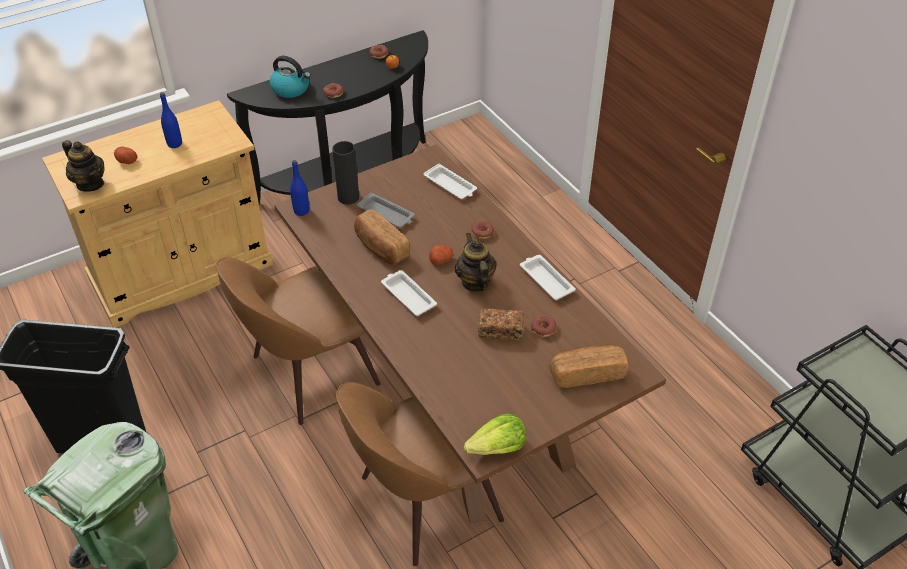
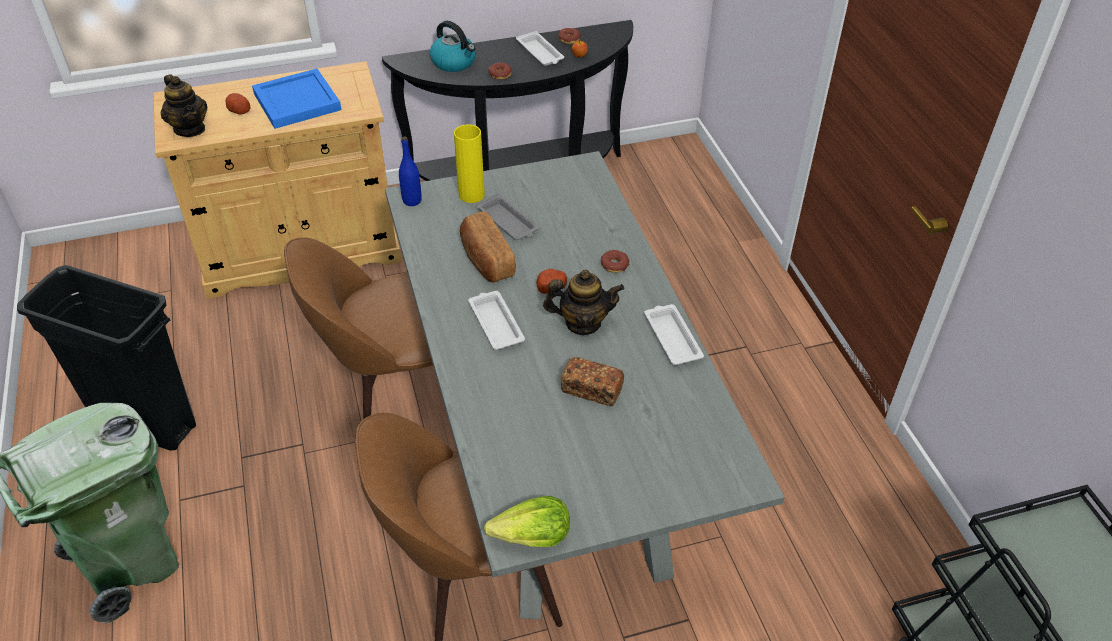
camera: 15 degrees right, 0 degrees up
blue bottle [160,92,182,148] -> blue tray [252,68,342,129]
brown dining table [275,144,666,523] -> grey dining table [385,151,785,619]
black vase [332,141,359,205] -> yellow vase [454,124,485,203]
white tray [423,163,477,199] -> white tray moved to [516,31,564,66]
teapot [455,233,497,292] -> teapot turned 90 degrees clockwise [543,270,624,335]
donut [531,315,556,337] -> none
bread [549,345,628,388] -> none

